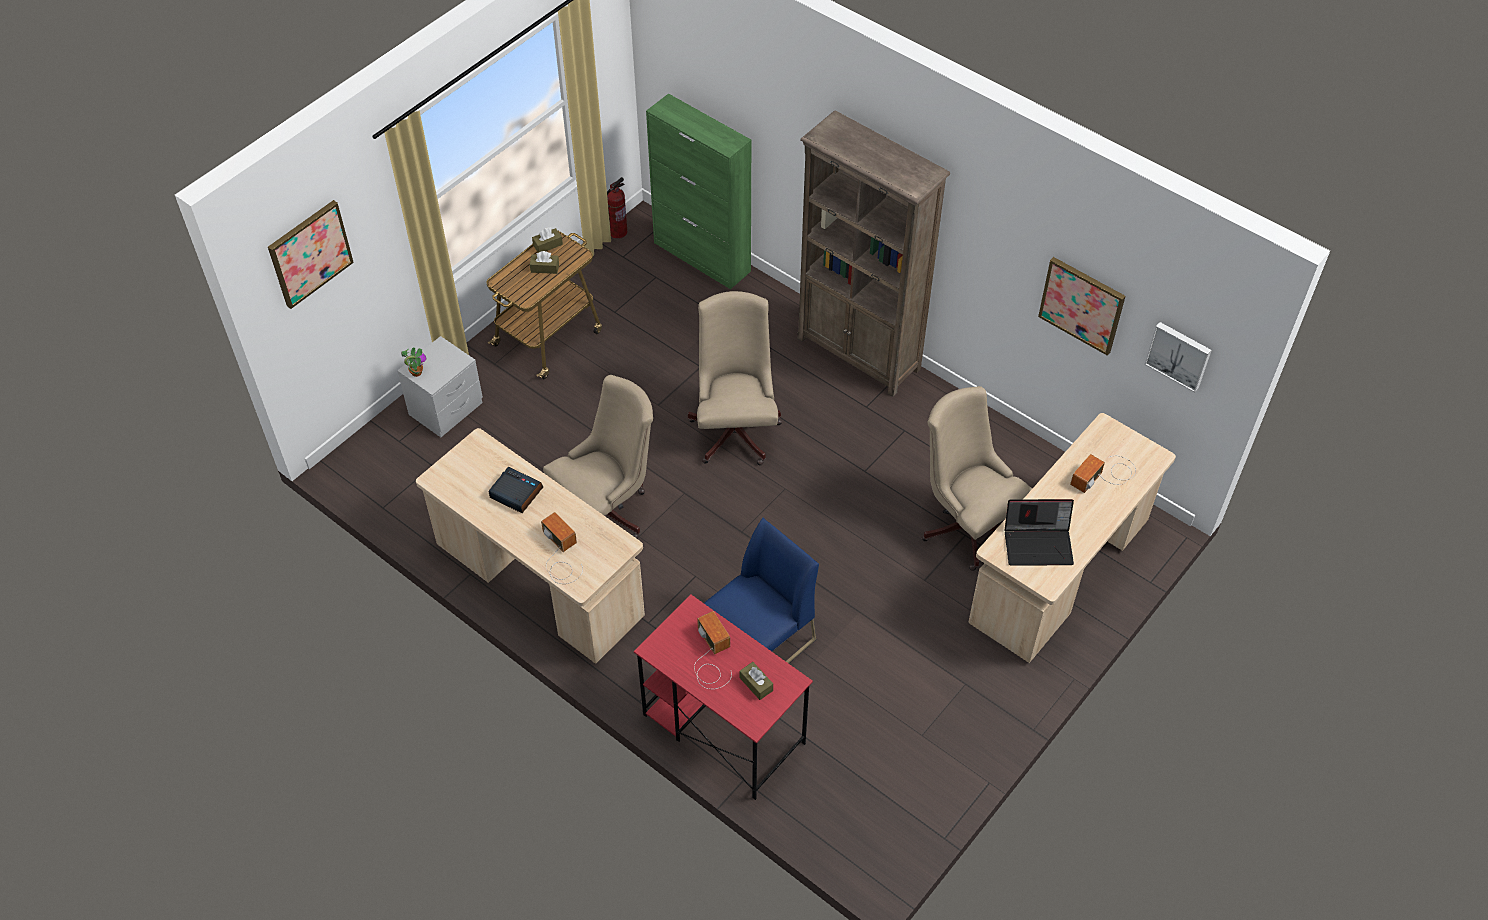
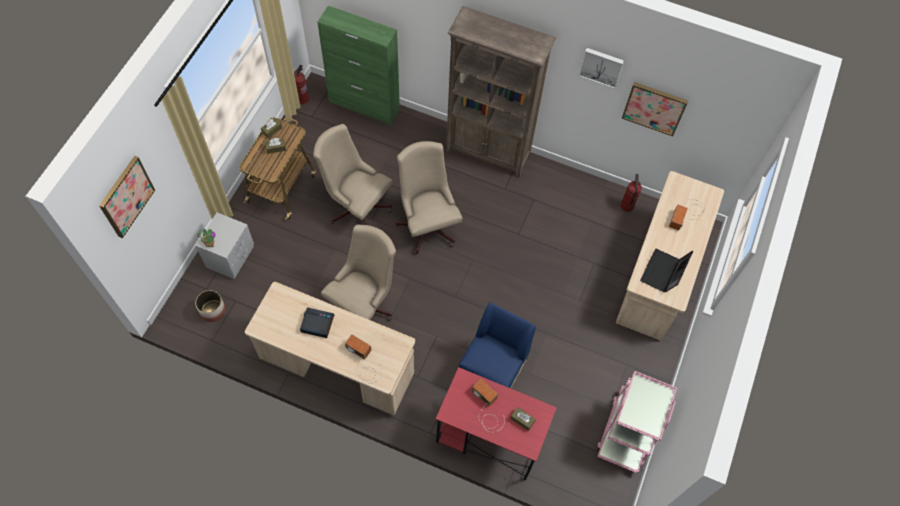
camera: 20 degrees left, 10 degrees up
beige office chair [922,386,1032,571] -> beige office chair moved to [313,124,392,225]
laptop [1004,499,1074,566] -> laptop turned 135 degrees clockwise [640,249,693,292]
picture [1144,322,1212,393] -> picture moved to [579,48,624,89]
none -> planter [195,290,226,322]
none -> pink cart [597,371,677,473]
none -> fire extinguisher [621,174,642,212]

